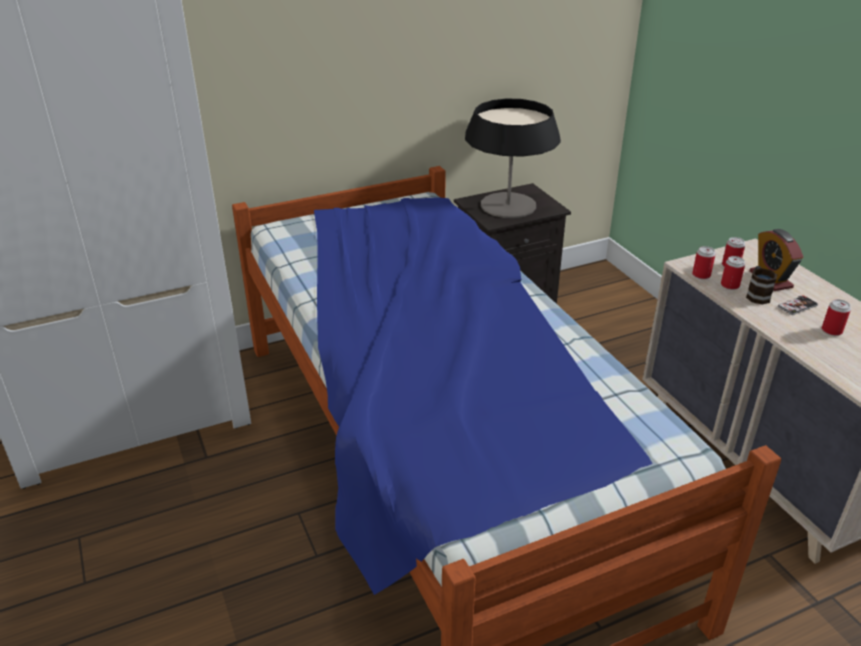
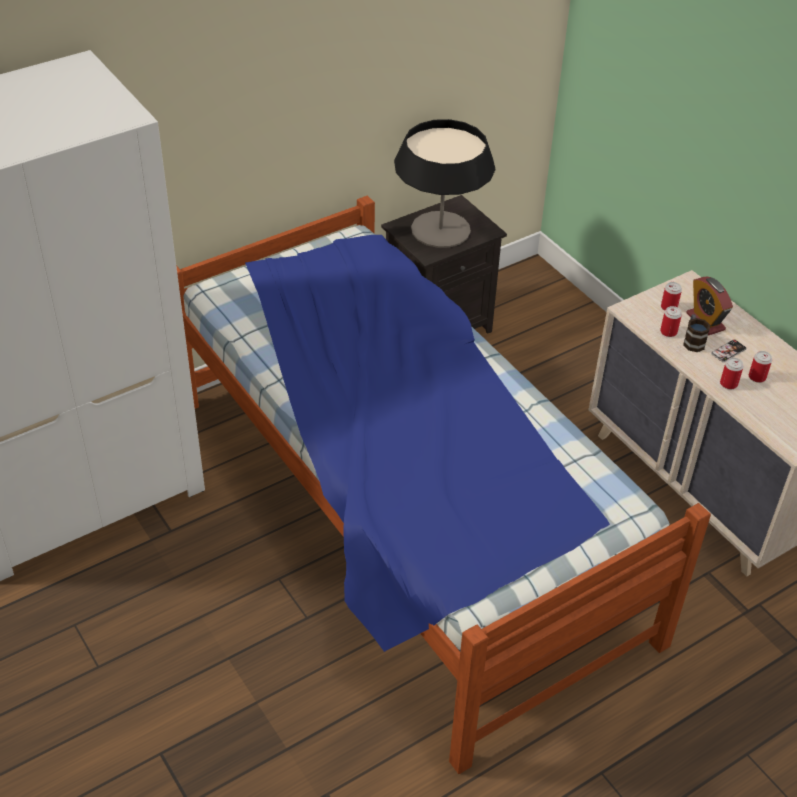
camera: 10 degrees left, 10 degrees up
can [692,246,716,279] -> can moved to [720,357,744,389]

